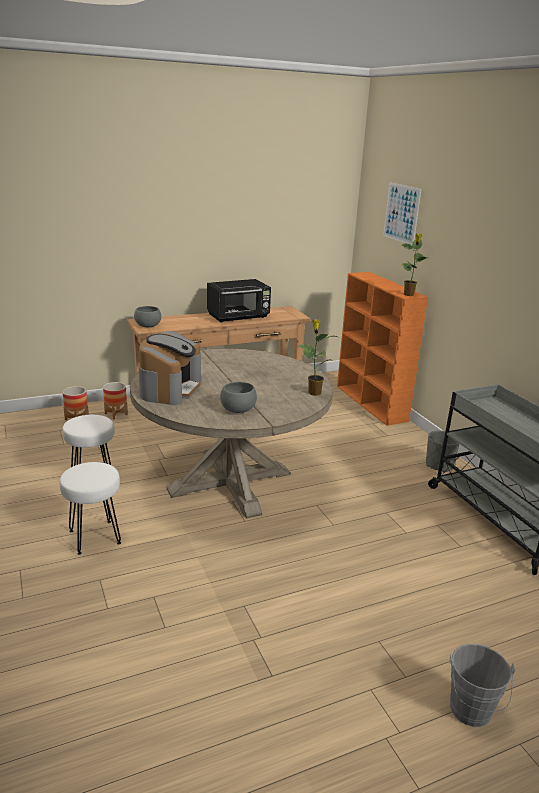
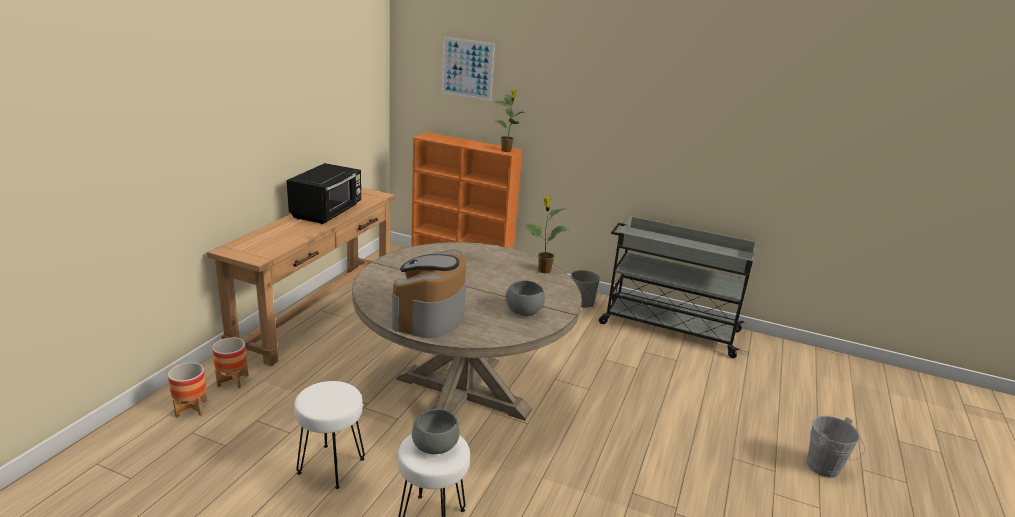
camera: 45 degrees left, 0 degrees up
grey bowl [134,306,161,327] -> grey bowl moved to [412,409,460,454]
coffee machine [139,331,201,405] -> coffee machine turned 135 degrees counterclockwise [392,249,466,338]

